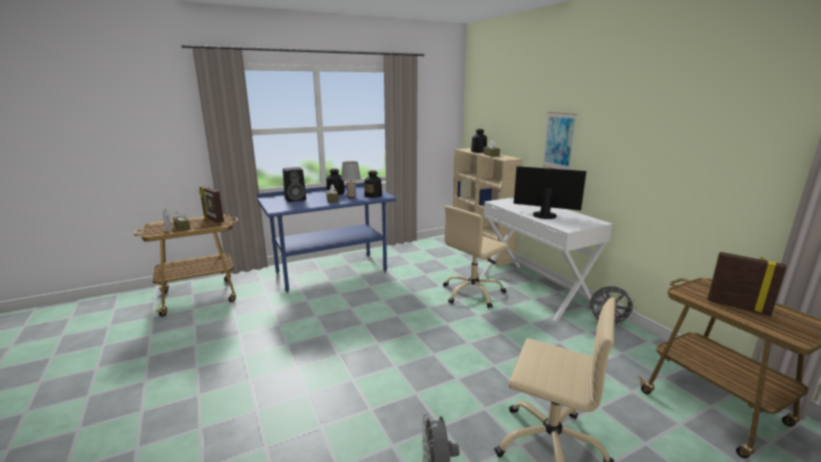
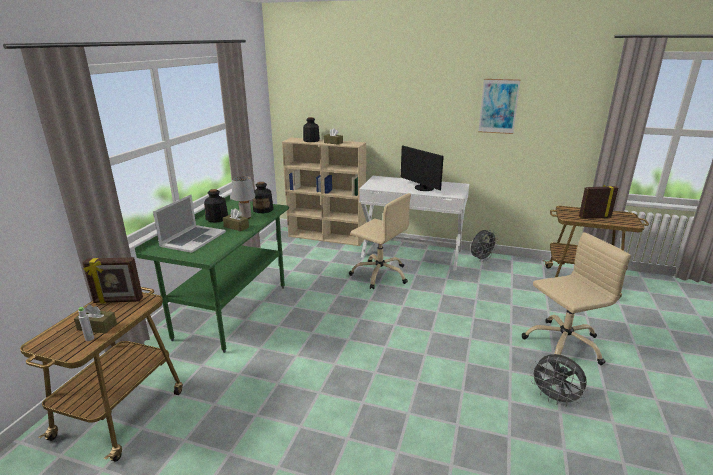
camera: 45 degrees left, 5 degrees up
blue desk [257,183,396,293] -> green desk [135,195,289,353]
black speaker [283,167,306,202] -> laptop [153,195,226,253]
beige office chair [443,206,509,308] -> beige office chair turned 60 degrees counterclockwise [349,193,411,289]
monitor [514,166,586,219] -> monitor turned 105 degrees counterclockwise [401,145,444,191]
picture [542,112,577,170] -> picture moved to [478,79,521,134]

